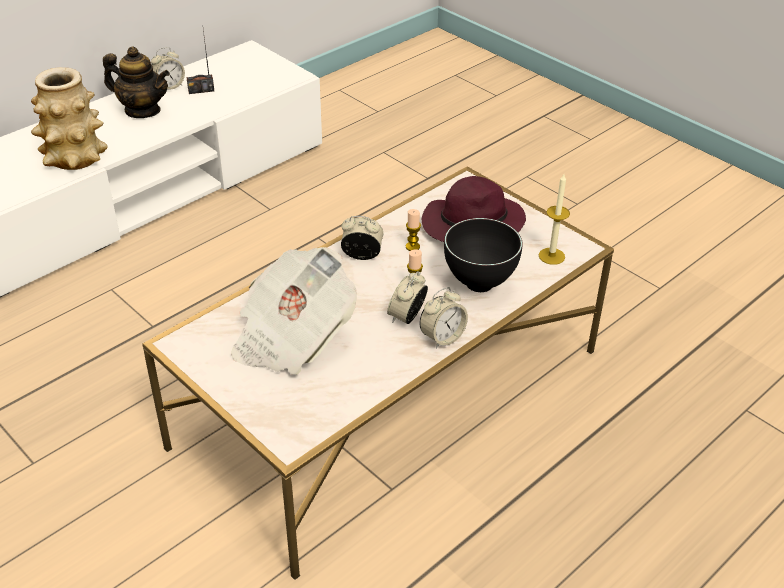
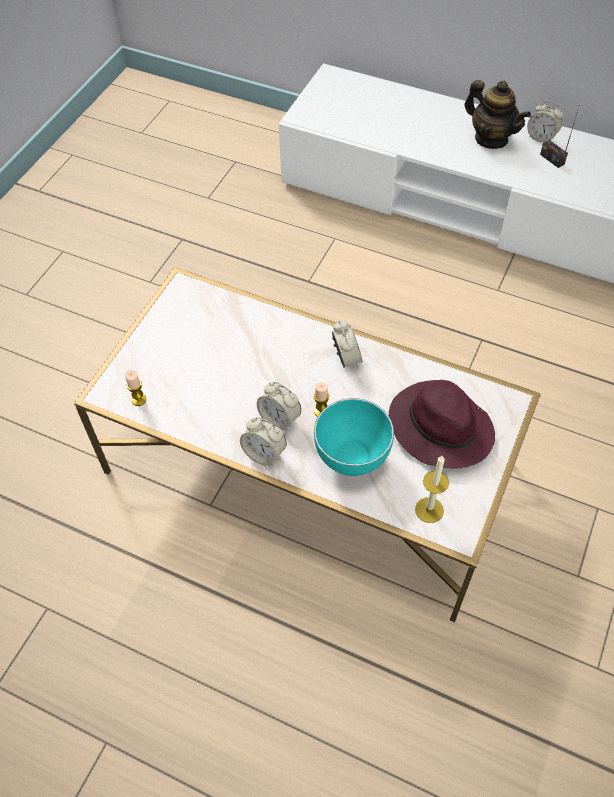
camera: 70 degrees right, 15 degrees up
vase [31,67,108,170] -> none
teapot [103,46,170,118] -> teapot turned 45 degrees counterclockwise [465,80,531,149]
newspaper [231,247,357,375] -> none
alarm clock [387,271,428,324] -> alarm clock turned 150 degrees counterclockwise [257,382,301,432]
candle [406,209,421,251] -> candle moved to [125,370,146,406]
black bowl [444,218,523,292] -> turquoise bowl [314,398,394,476]

